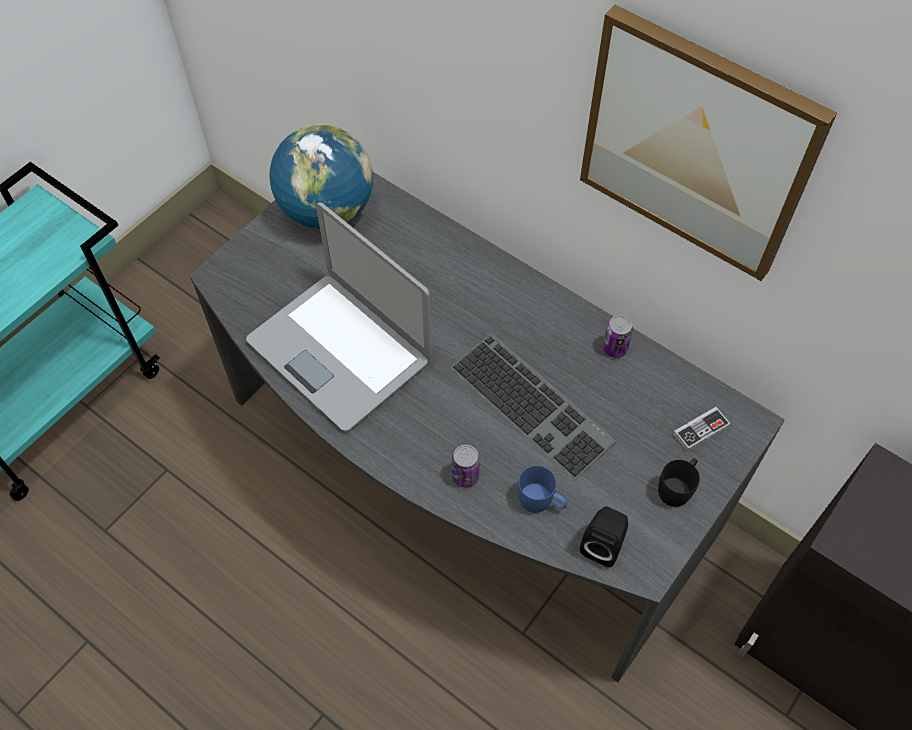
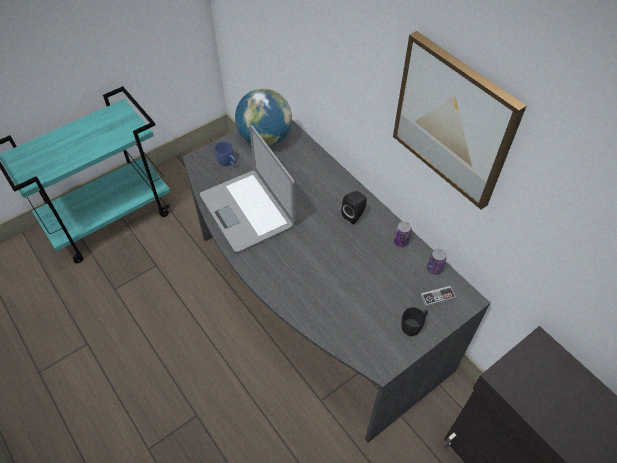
camera: 15 degrees right, 5 degrees down
keyboard [450,333,617,481] -> none
can [452,445,480,488] -> can moved to [427,249,447,275]
blue mug [518,466,567,513] -> blue mug moved to [214,141,236,166]
black speaker [580,506,628,567] -> black speaker moved to [341,191,367,224]

